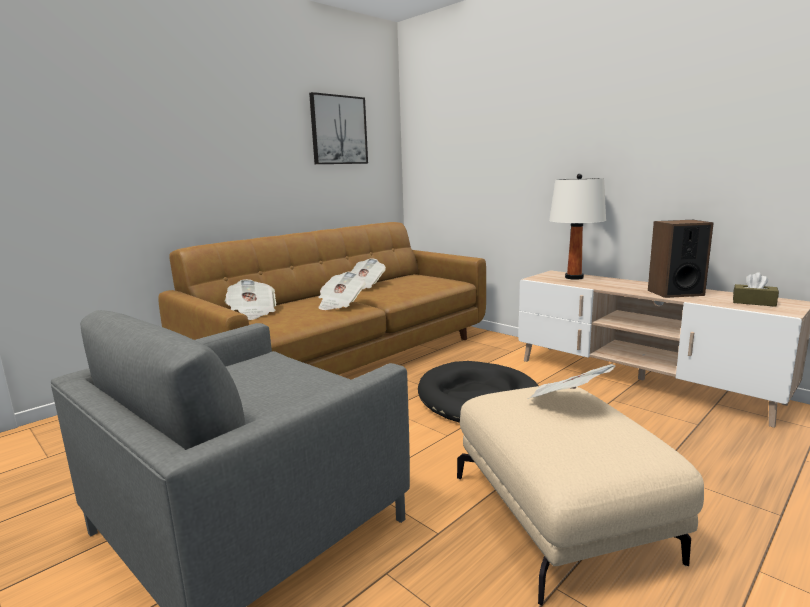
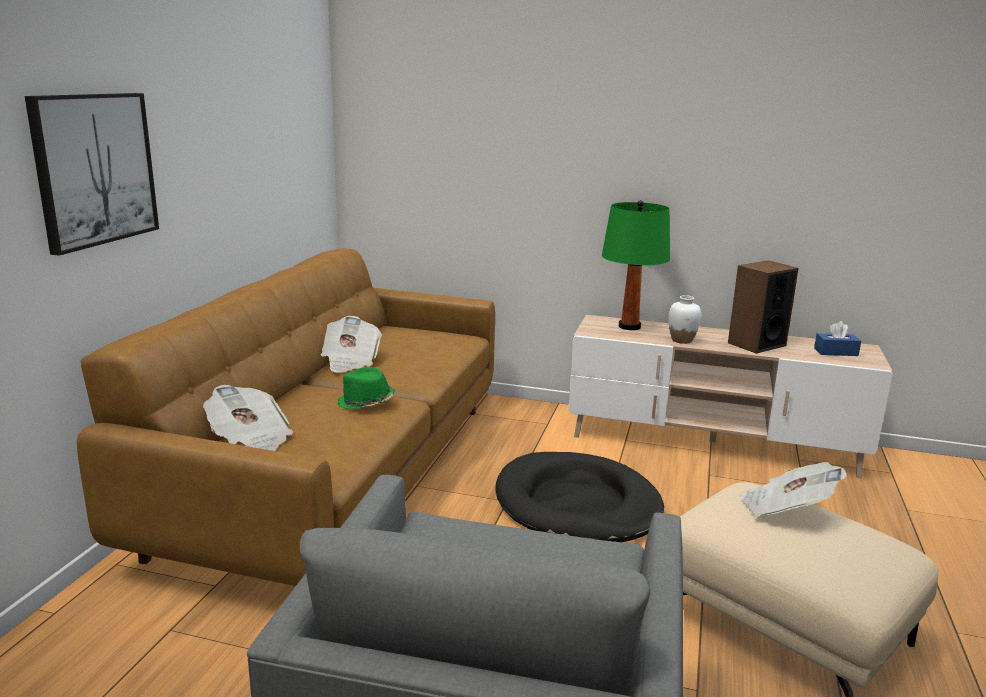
camera: 30 degrees left, 5 degrees up
picture [309,92,368,164] -> picture moved to [25,93,159,256]
newspaper [318,272,366,310] -> green hat [338,367,395,410]
white table lamp [549,174,606,280] -> green table lamp [602,200,670,330]
brown tissue box [733,272,779,307] -> blue tissue box [814,321,861,356]
none -> white vase [669,295,701,344]

